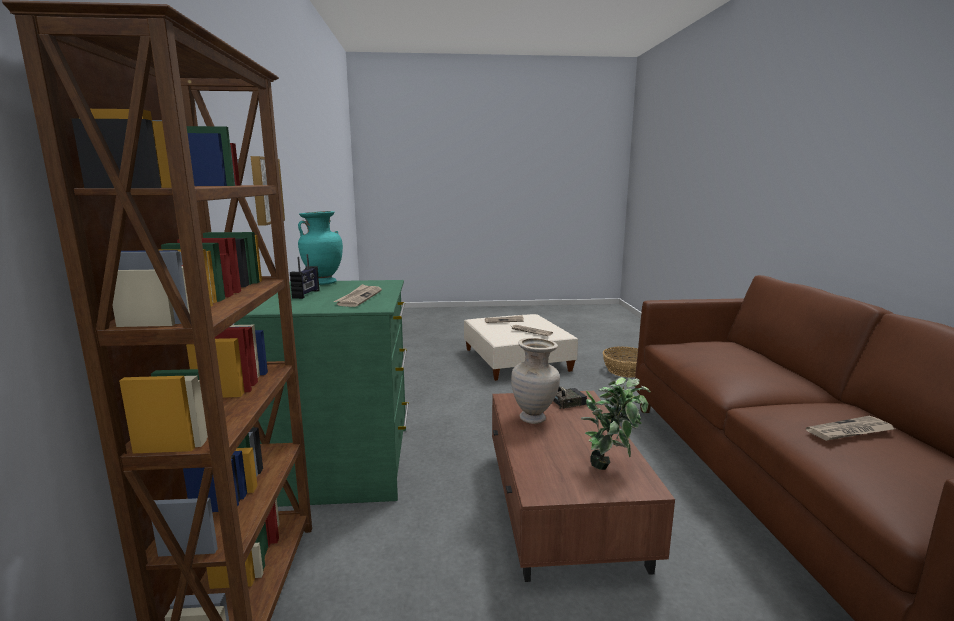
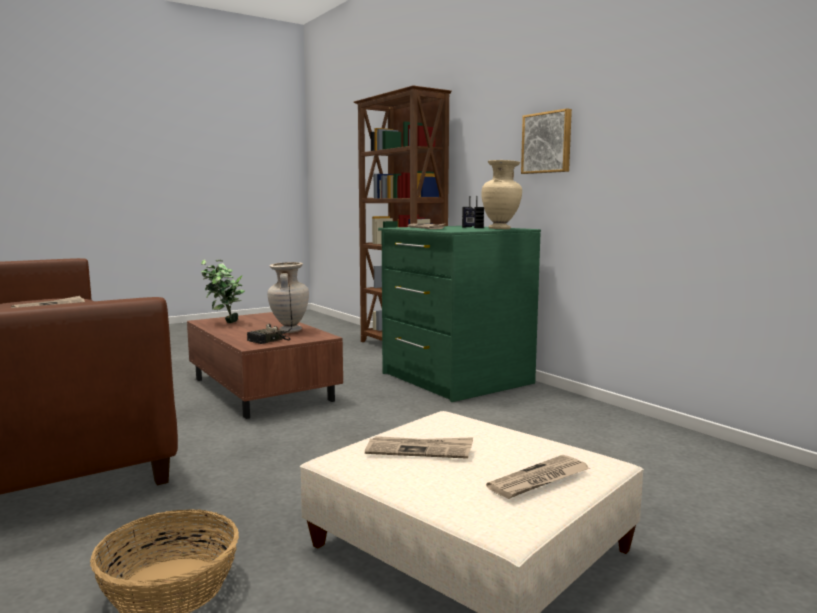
camera: 150 degrees right, 5 degrees down
turquoise vase [298,211,343,285] -> beige vase [482,160,522,229]

